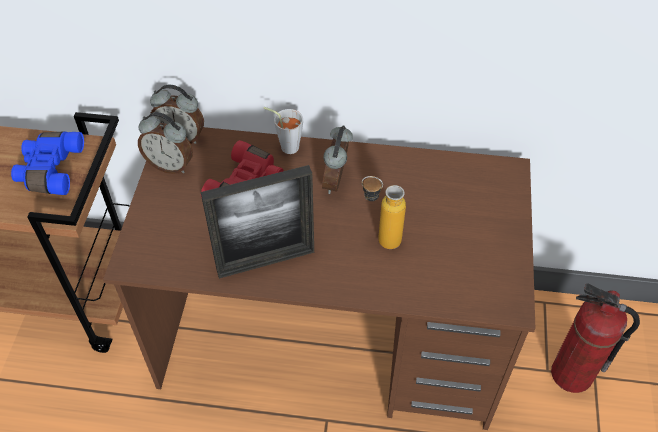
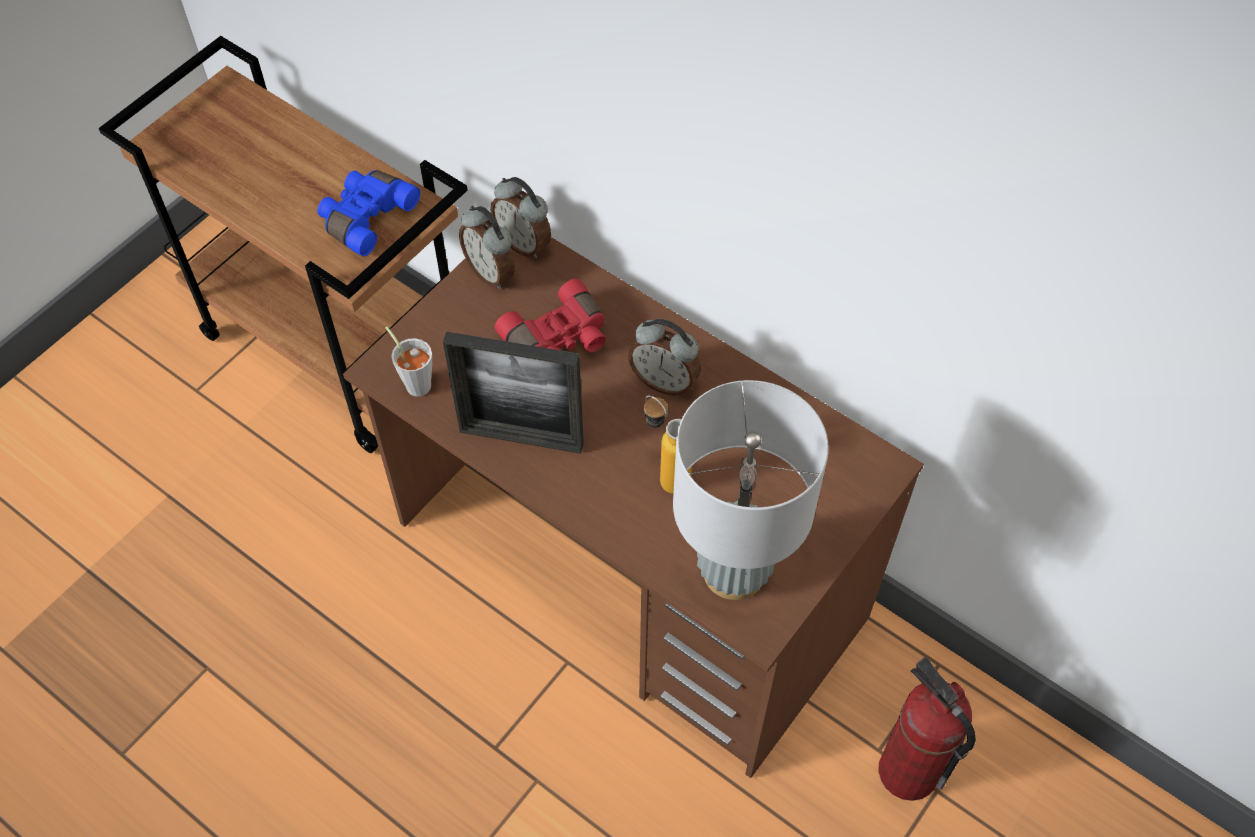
camera: 30 degrees right, 5 degrees up
grey cup [264,107,303,154] -> grey cup moved to [385,326,432,397]
alarm clock [322,125,353,194] -> alarm clock turned 105 degrees counterclockwise [628,319,701,396]
none -> grey table lamp [673,380,829,600]

